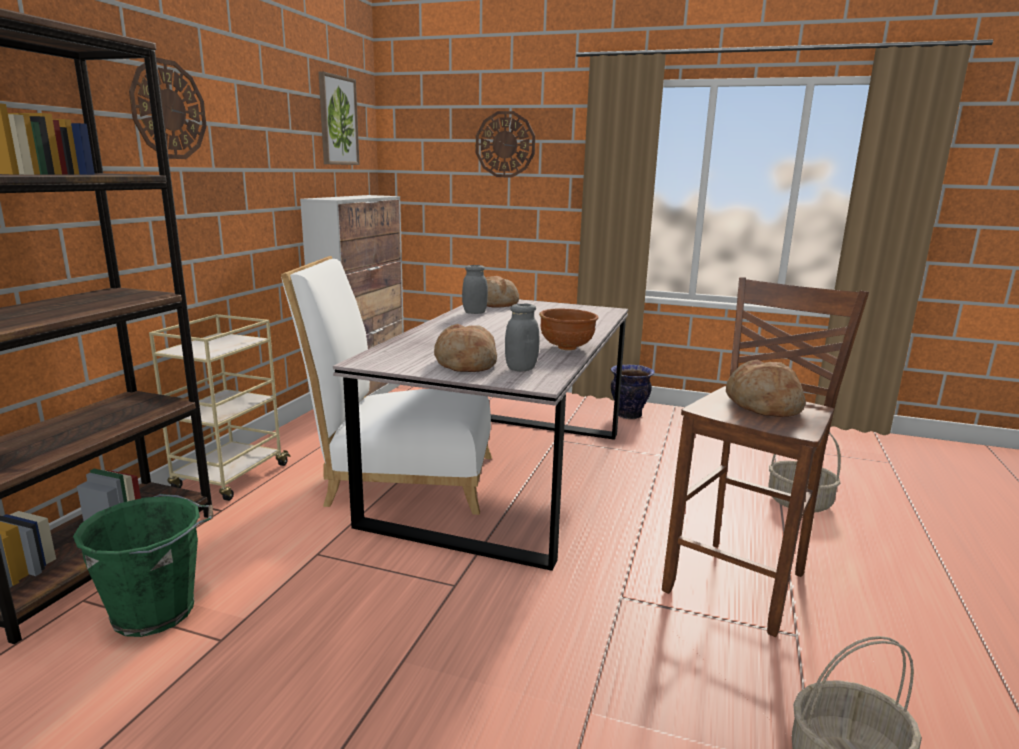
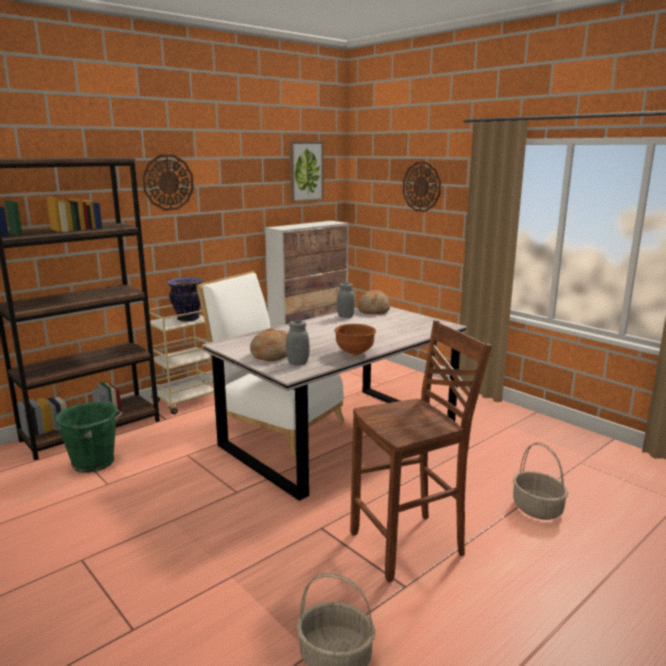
camera: 30 degrees right, 0 degrees up
vase [610,364,655,419] -> vase moved to [167,277,203,322]
bread [726,360,805,417] -> none

